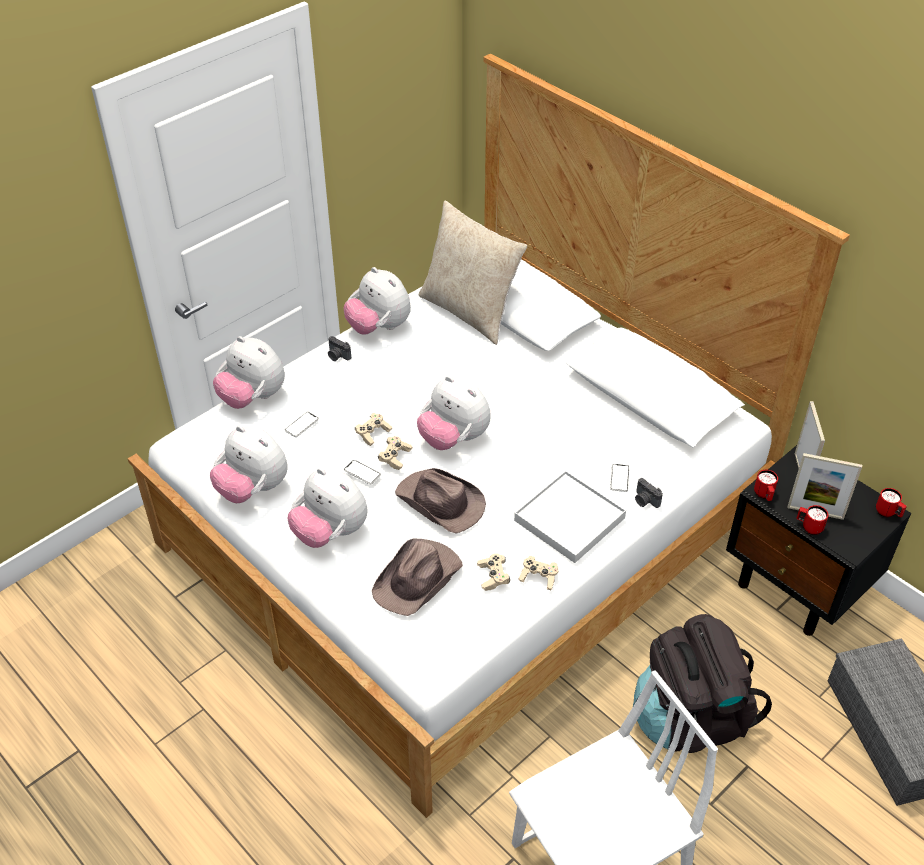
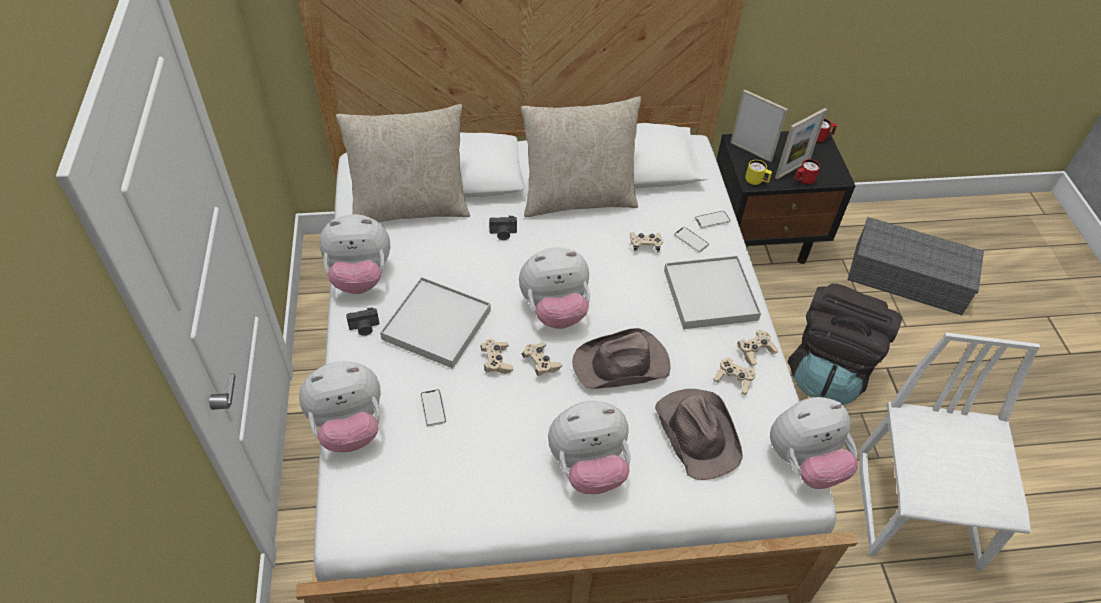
camera: 55 degrees left, 5 degrees up
plush toy [210,426,288,503] -> plush toy moved to [770,397,858,489]
phone [344,460,381,484] -> phone moved to [695,211,731,228]
camera [635,478,663,508] -> camera moved to [489,216,517,240]
red mug [754,470,778,501] -> yellow mug [745,160,772,186]
none -> white tray [380,277,491,369]
none -> beige pillow [521,96,641,217]
none -> beige game controller [630,232,663,252]

